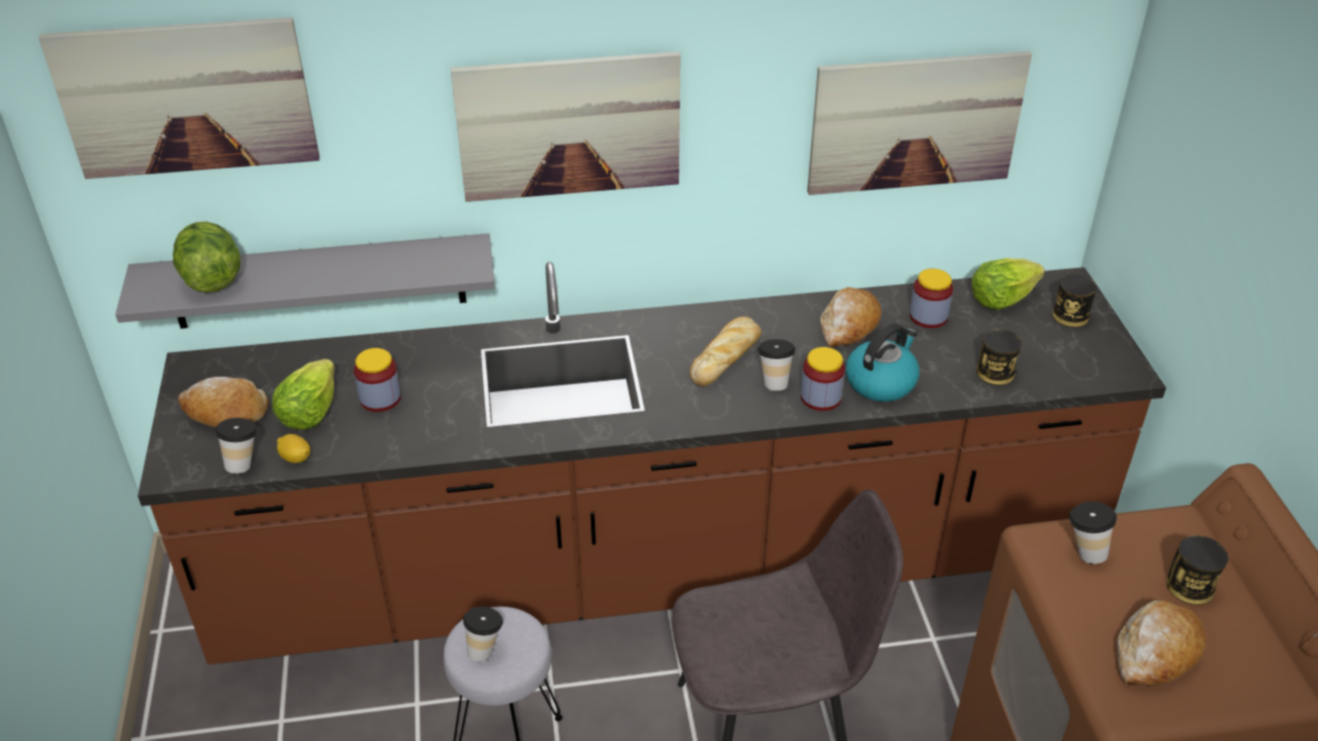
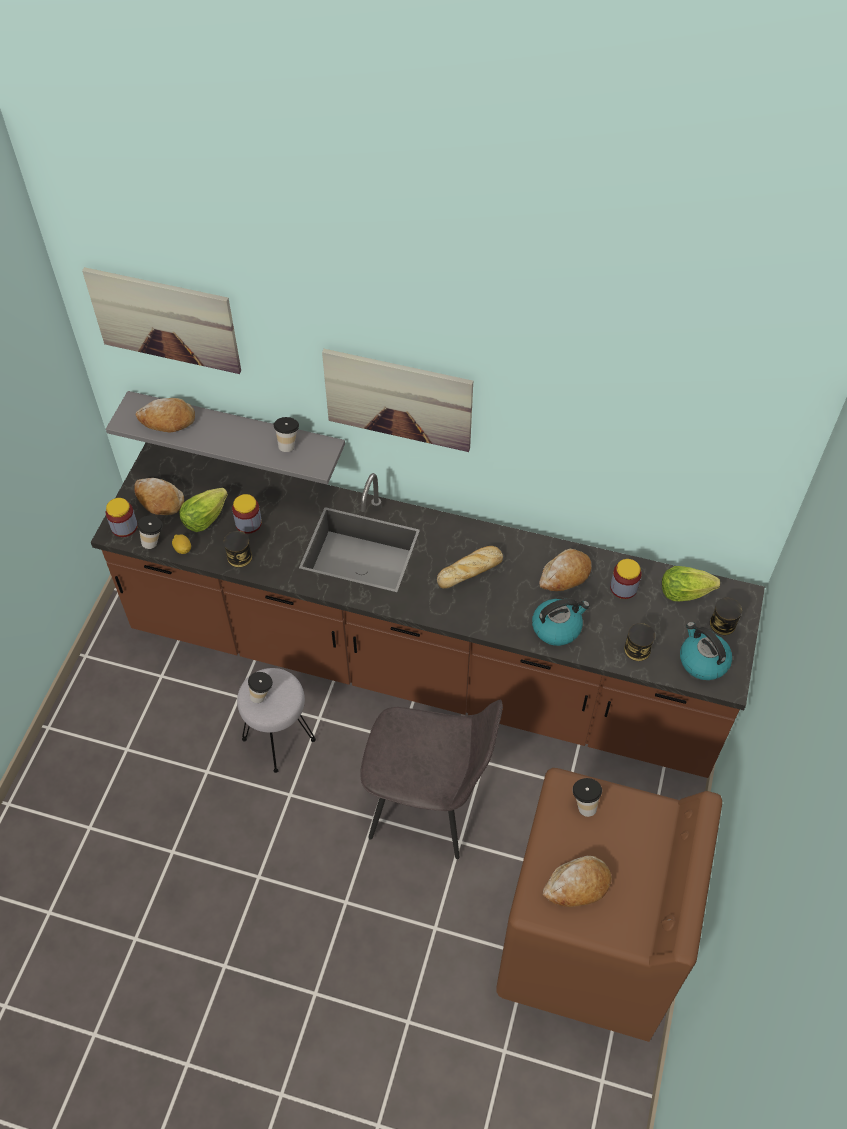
camera: 25 degrees right, 15 degrees up
lettuce [173,221,240,293] -> bread [136,398,195,433]
cup [758,339,796,391] -> cup moved to [274,417,299,452]
jar [801,347,845,411] -> jar moved to [106,498,138,537]
picture [807,51,1032,195] -> none
can [1166,535,1229,605] -> can moved to [224,531,252,568]
none -> kettle [680,622,732,680]

